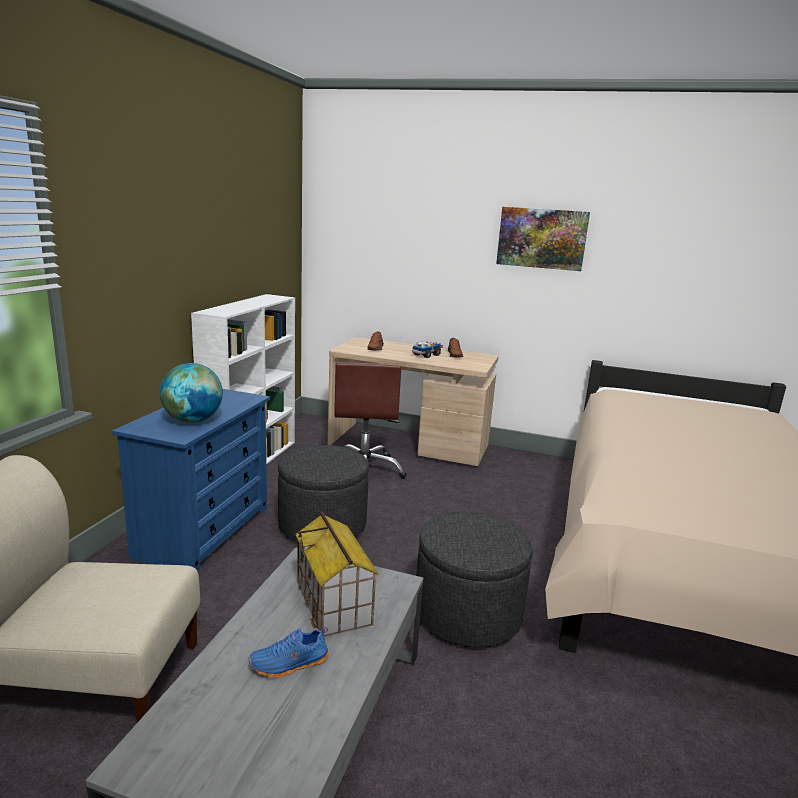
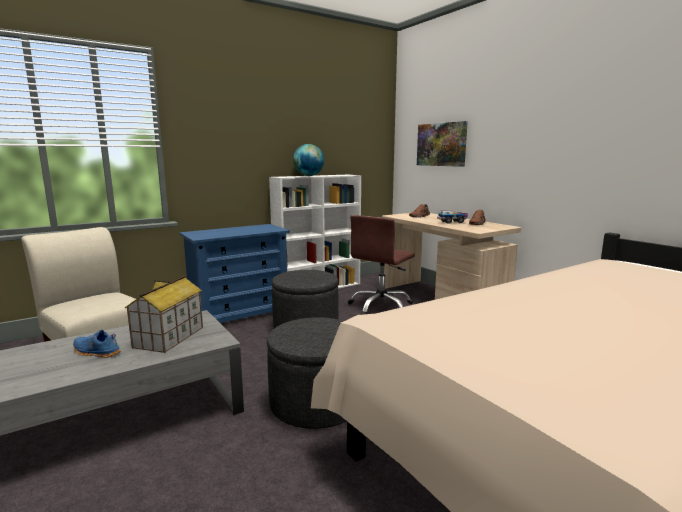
camera: 40 degrees right, 5 degrees down
globe [160,363,223,423] -> globe moved to [293,144,324,176]
picture [496,207,590,271] -> picture moved to [417,121,468,167]

